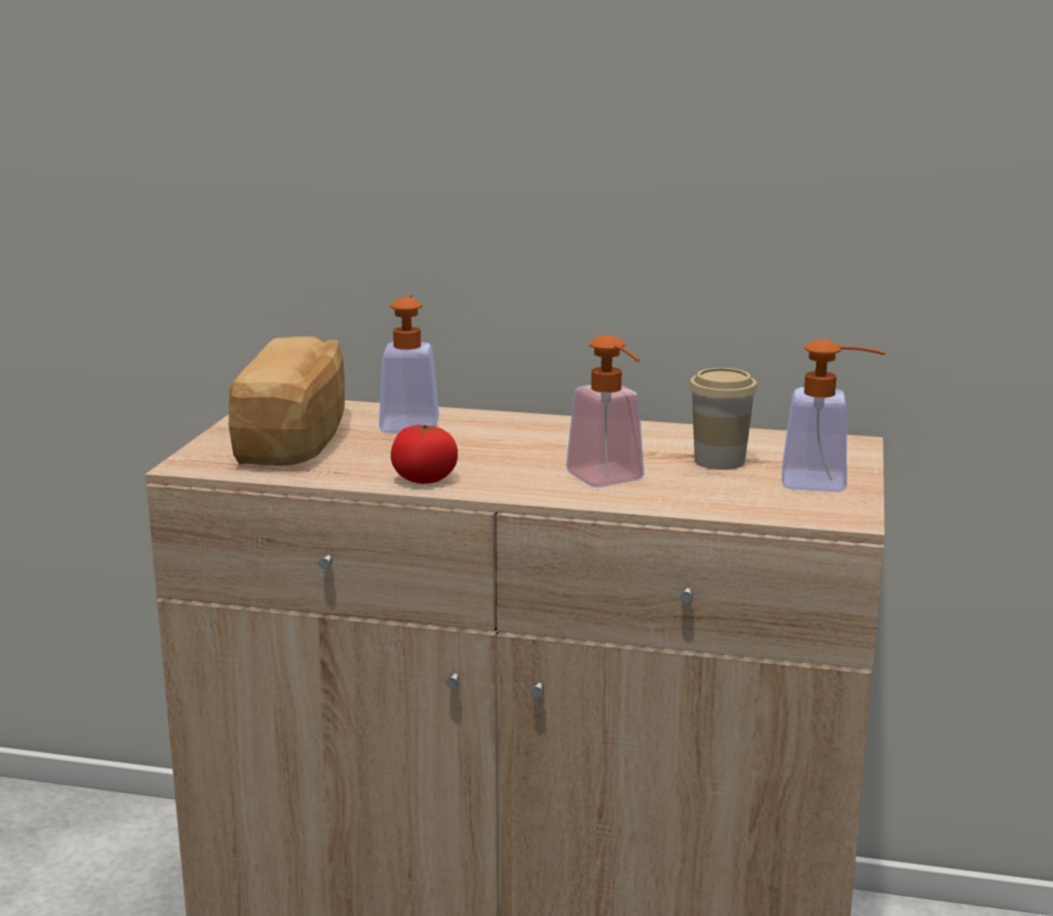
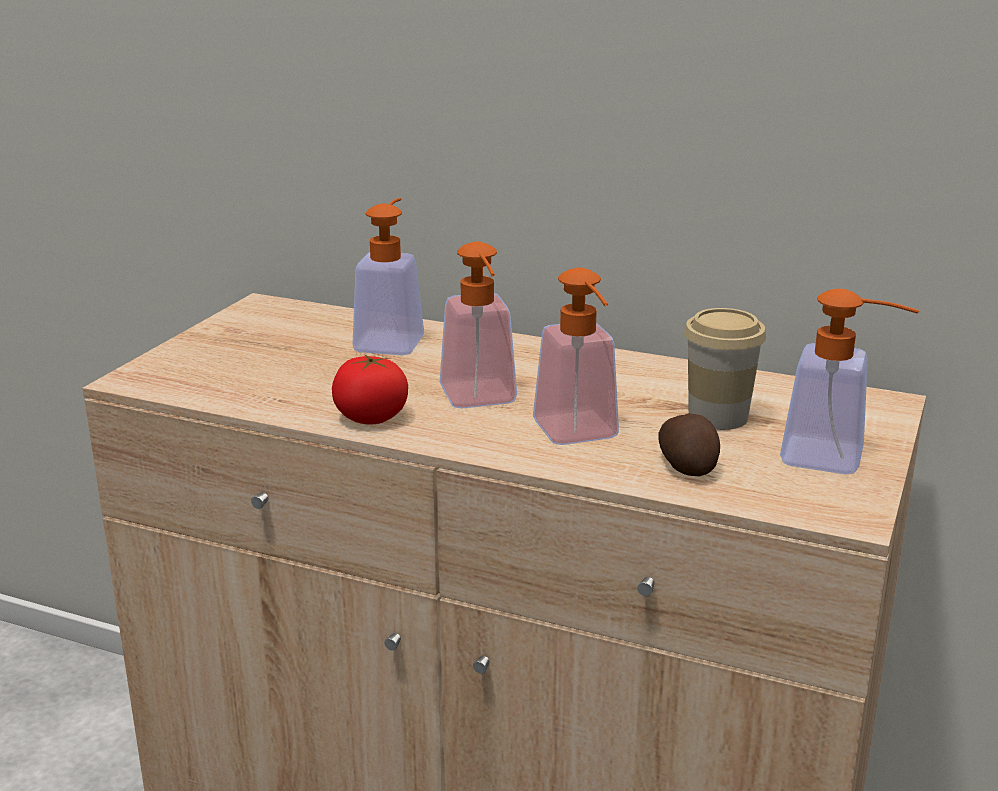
camera: 10 degrees right, 5 degrees up
bread [229,336,345,466] -> none
none -> soap dispenser [440,241,517,409]
none -> potato [658,413,720,476]

